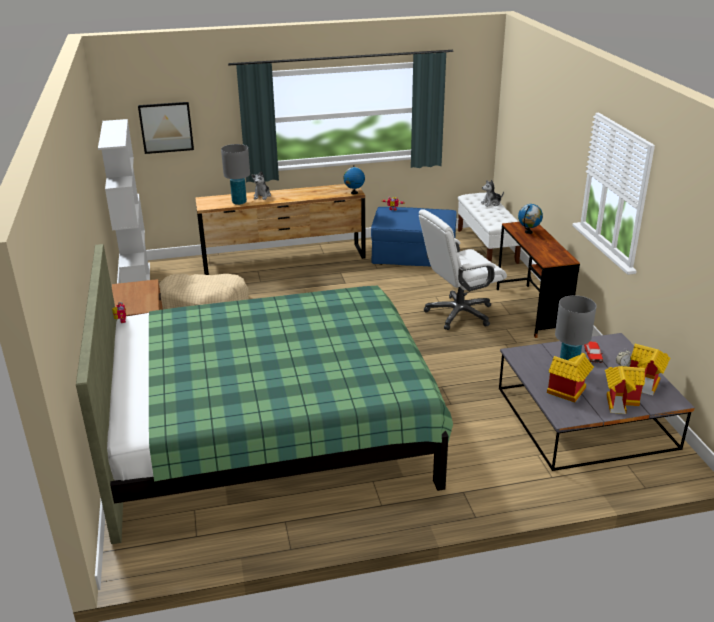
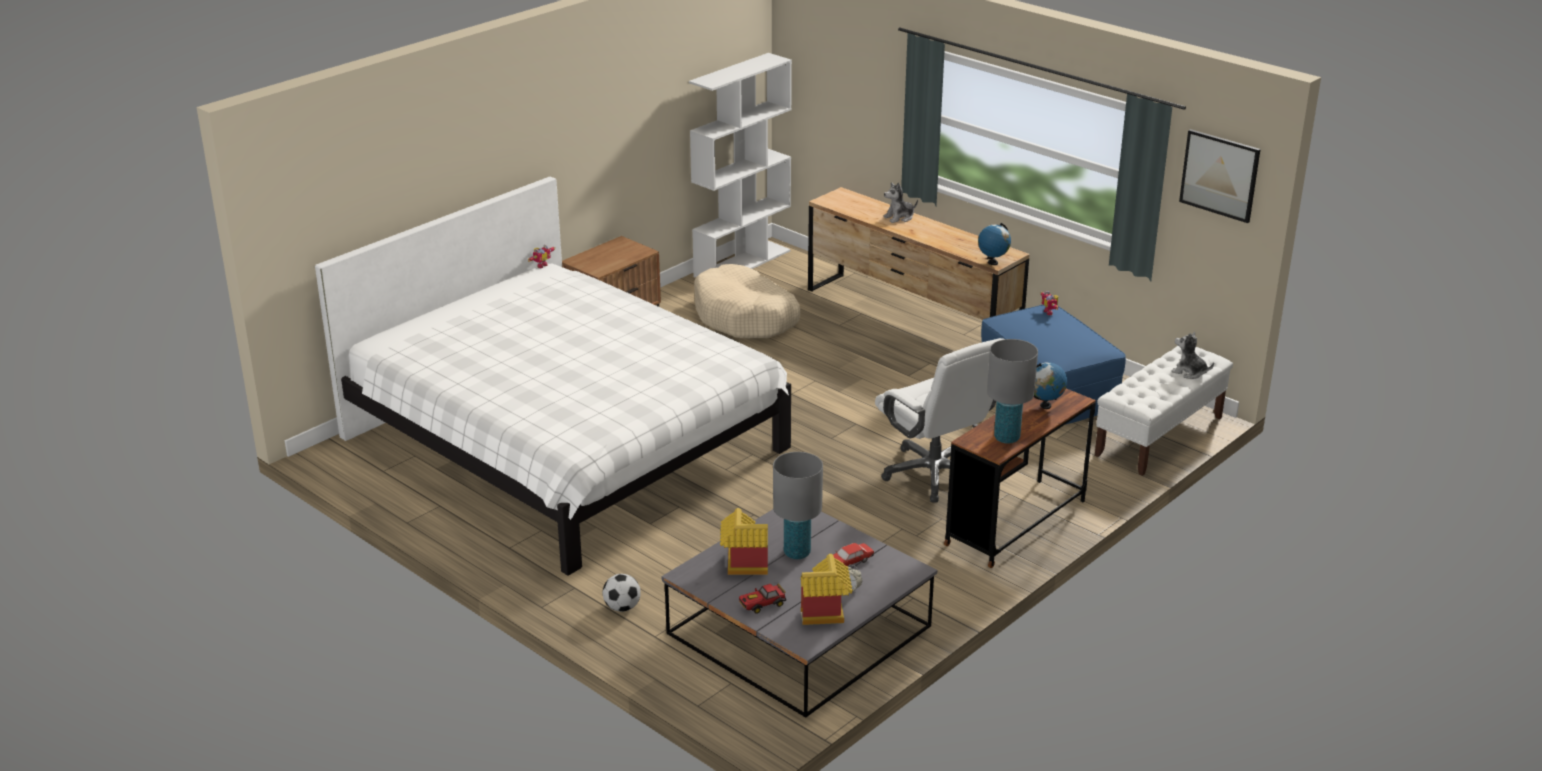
camera: 55 degrees right, 0 degrees up
green bed [76,244,453,544] -> white bed [315,176,791,576]
picture [138,102,194,154] -> picture moved to [1179,129,1260,223]
grey table lamp [221,144,250,205] -> grey table lamp moved to [987,339,1038,444]
white office chair [419,209,507,330] -> white office chair turned 150 degrees counterclockwise [875,338,1004,503]
toy house [605,366,645,414] -> toy car [739,584,786,614]
none -> football [603,574,641,612]

